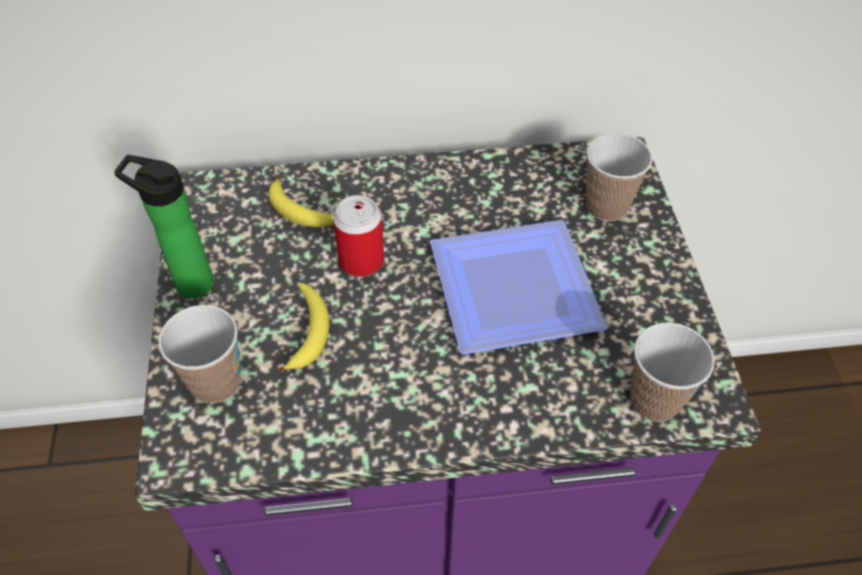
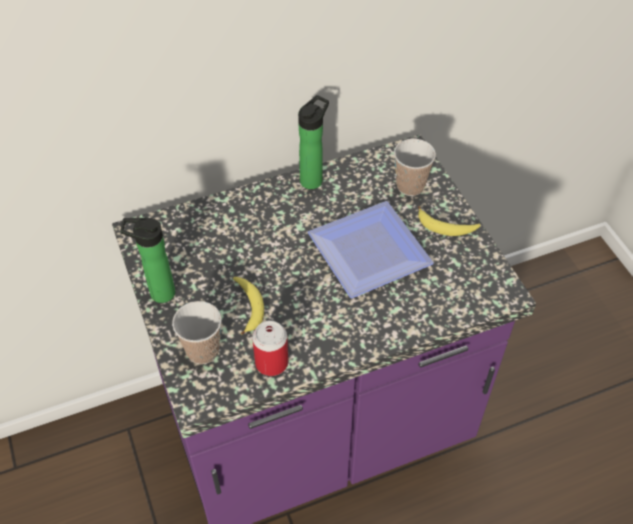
camera: 15 degrees left, 0 degrees up
banana [269,175,334,227] -> banana moved to [418,206,481,236]
can [333,195,384,277] -> can moved to [252,321,289,376]
cup [630,322,715,422] -> none
none -> bottle [298,95,329,189]

